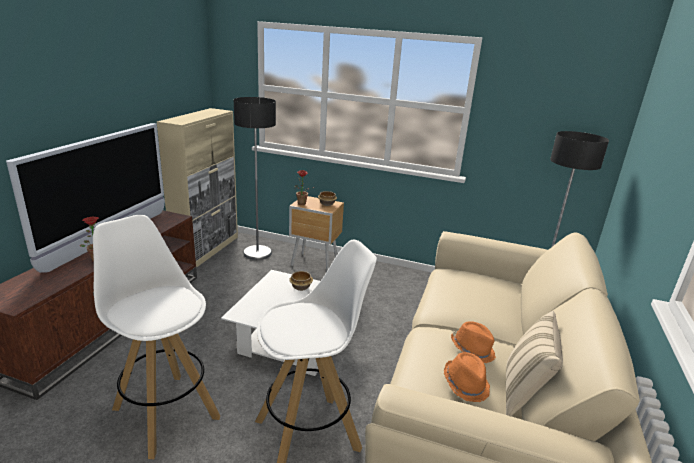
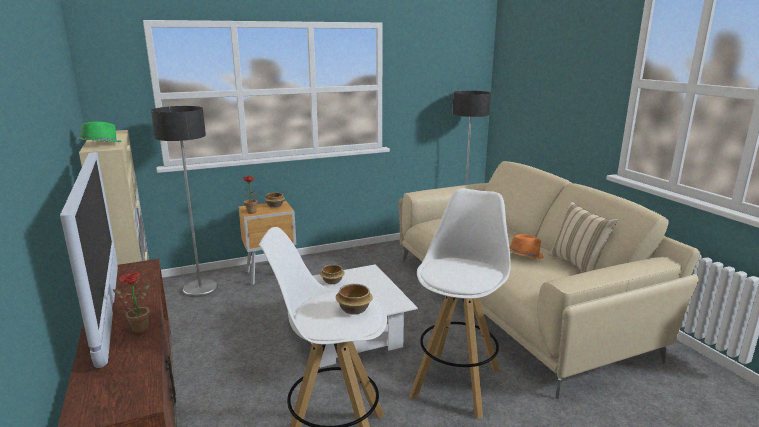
camera: 40 degrees left, 5 degrees down
orange hat [444,352,490,402] -> none
none -> green hat [77,121,122,142]
none -> bowl [336,284,373,315]

